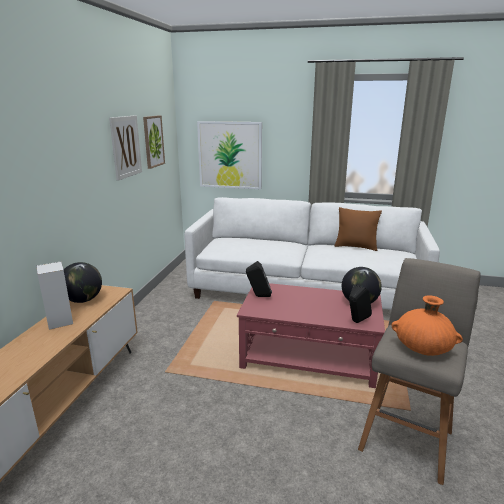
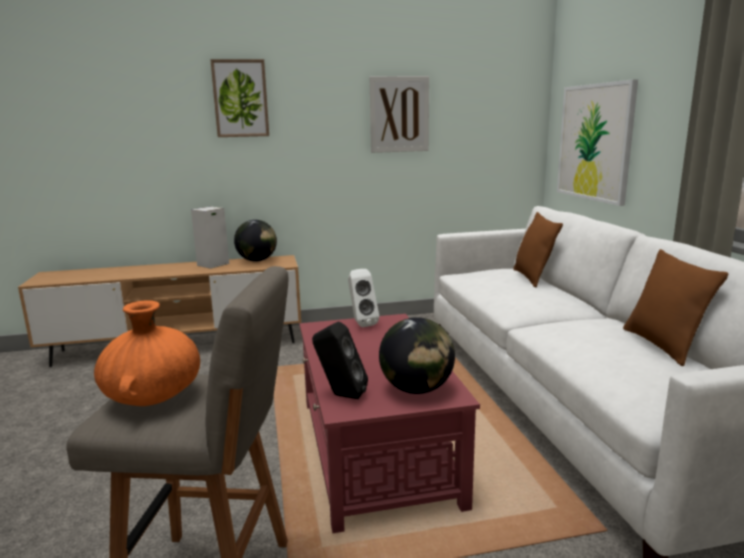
camera: 65 degrees right, 5 degrees down
picture [143,115,165,169] -> picture moved to [210,59,269,137]
black speaker [246,261,272,297] -> white speaker [348,269,379,327]
none -> brown pillow [513,212,563,287]

